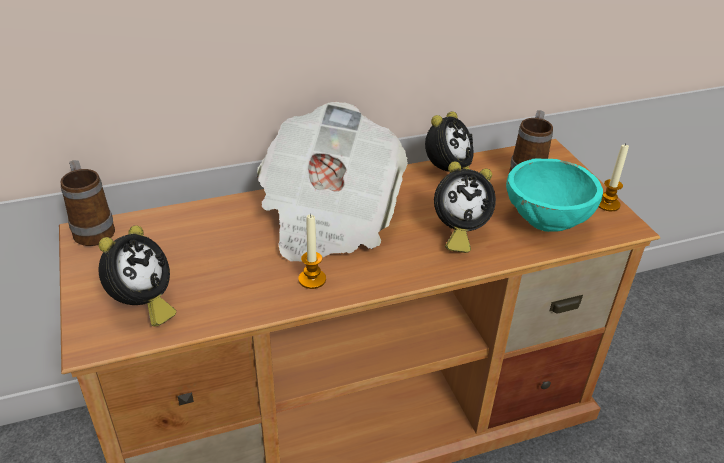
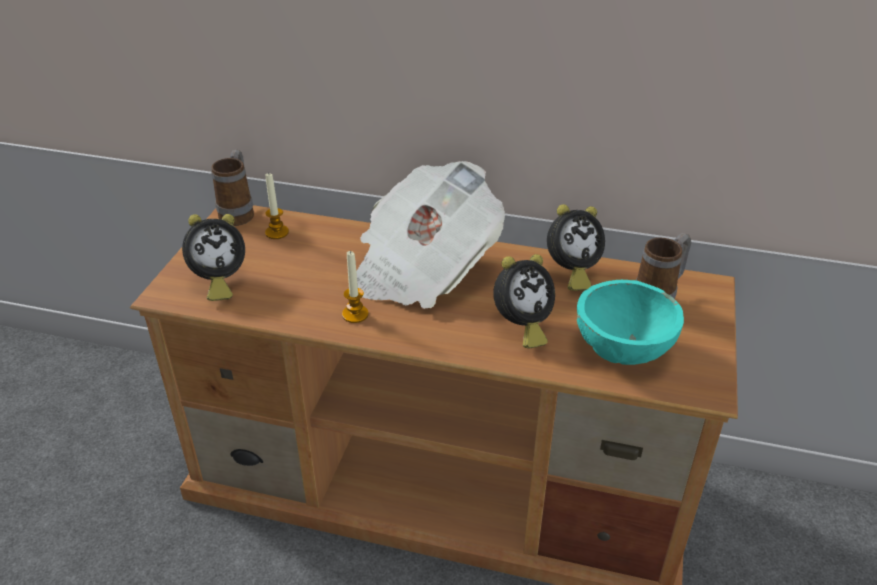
camera: 35 degrees right, 0 degrees up
alarm clock [434,161,496,253] -> alarm clock turned 60 degrees counterclockwise [493,254,555,349]
candle [599,144,629,211] -> candle moved to [265,172,289,239]

